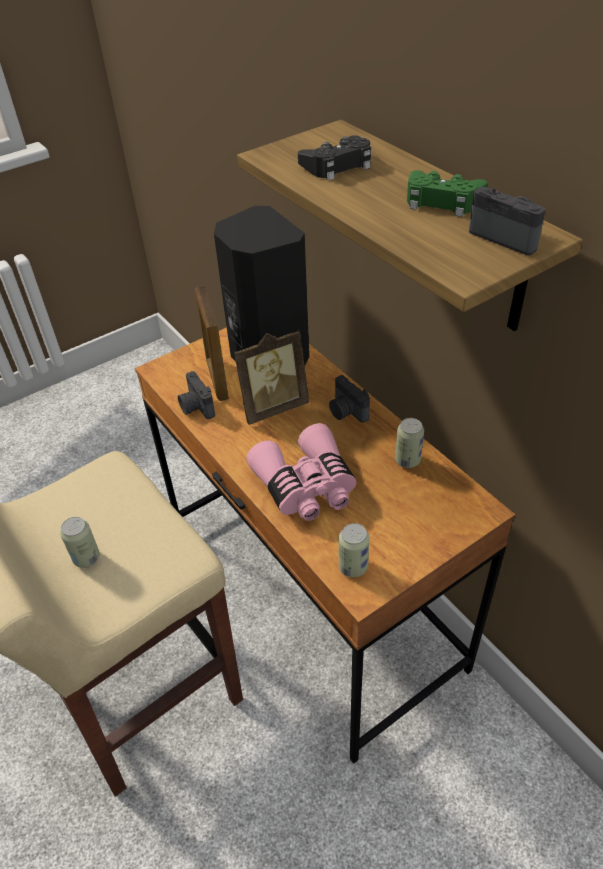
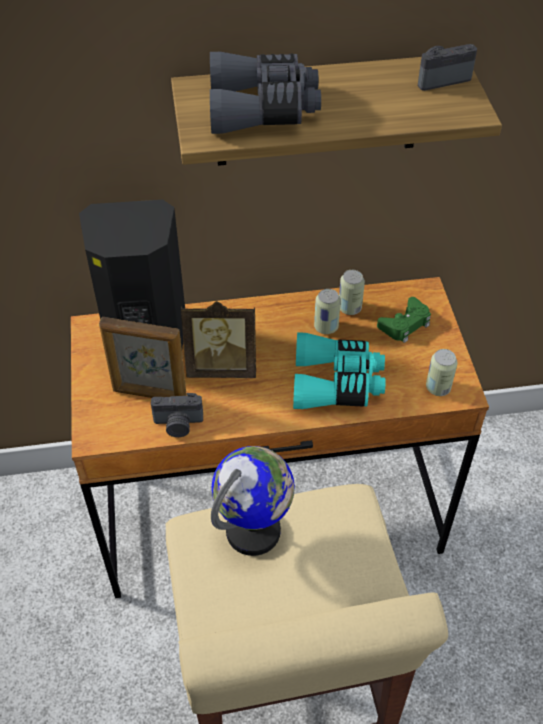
camera: 65 degrees left, 5 degrees up
can [60,517,100,568] -> can moved to [314,289,341,334]
picture frame [234,330,309,425] -> picture frame turned 90 degrees clockwise [181,301,256,378]
pink binoculars [246,423,356,521] -> turquoise binoculars [293,332,386,409]
black game controller [298,135,371,181] -> grey binoculars [210,52,321,134]
camera [329,375,370,423] -> none
green game controller [407,170,487,217] -> green game controller moved to [377,297,431,343]
none -> globe [211,446,295,556]

